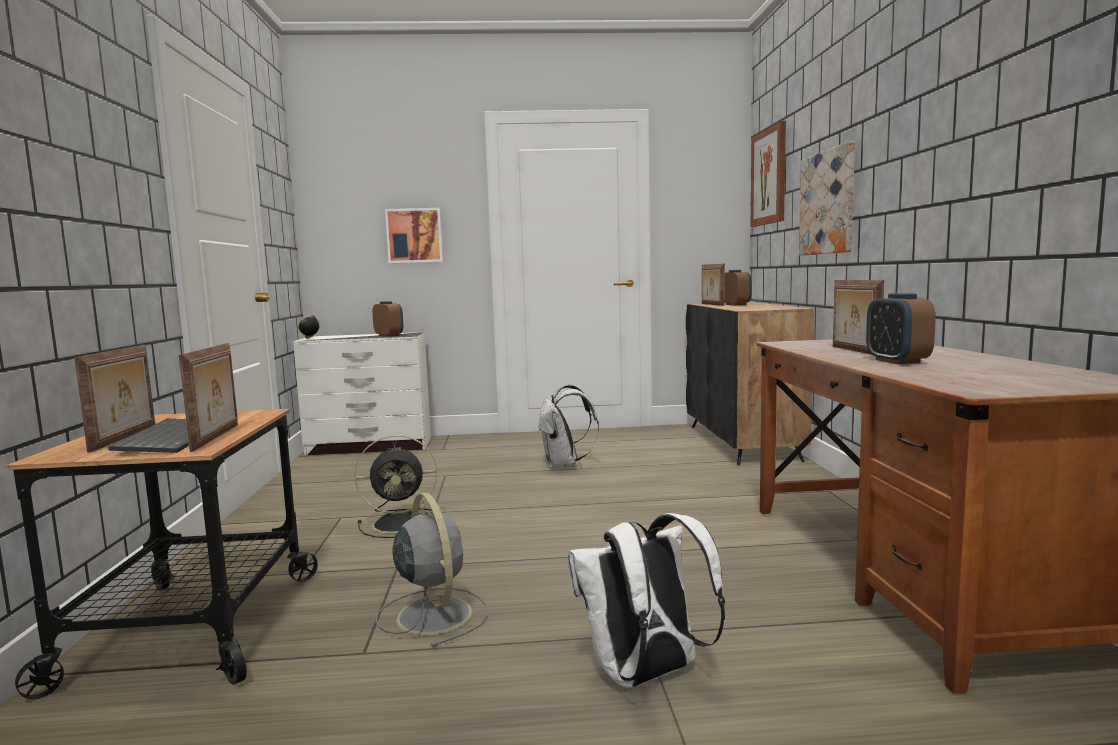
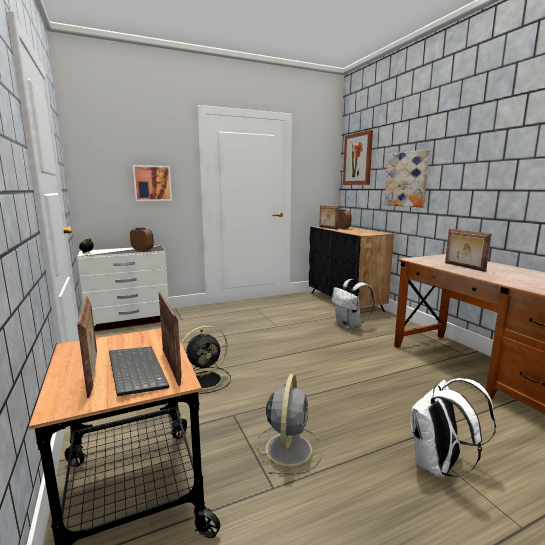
camera: 20 degrees left, 5 degrees up
grey fan [376,493,488,648] -> grey fan turned 60 degrees clockwise [257,374,322,475]
white backpack [538,385,599,469] -> white backpack moved to [332,279,375,329]
alarm clock [866,293,936,364] -> none

